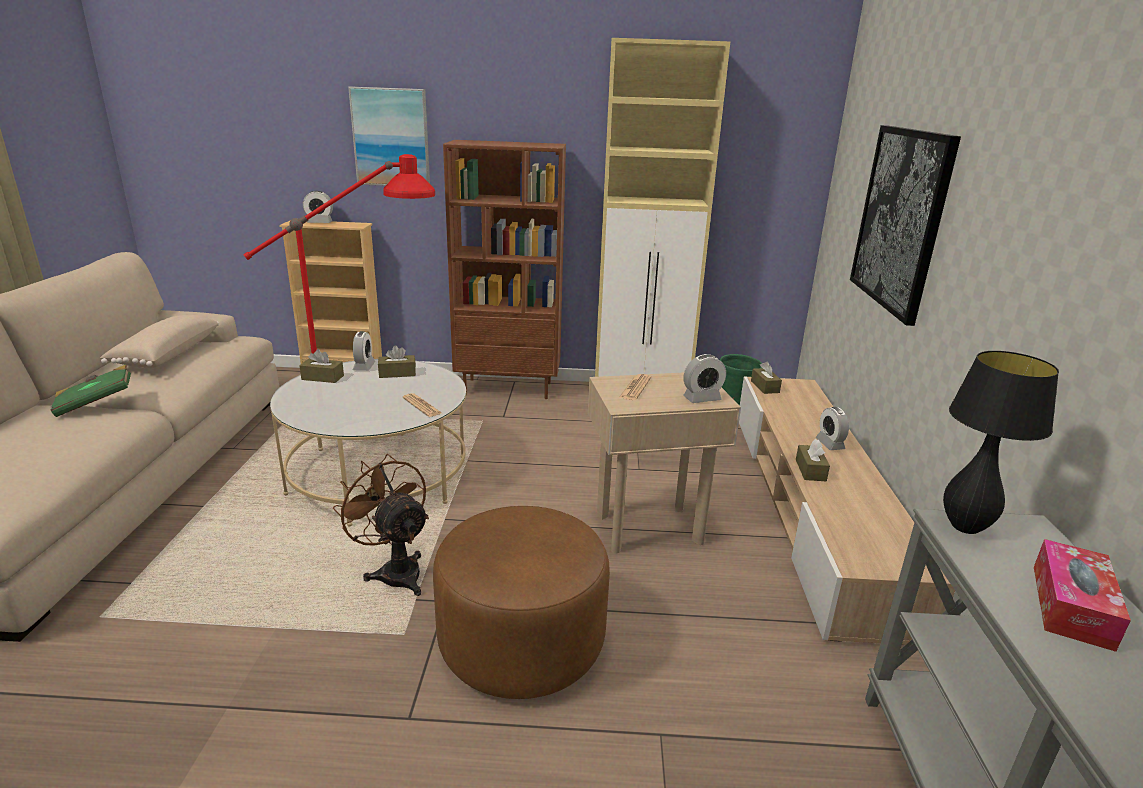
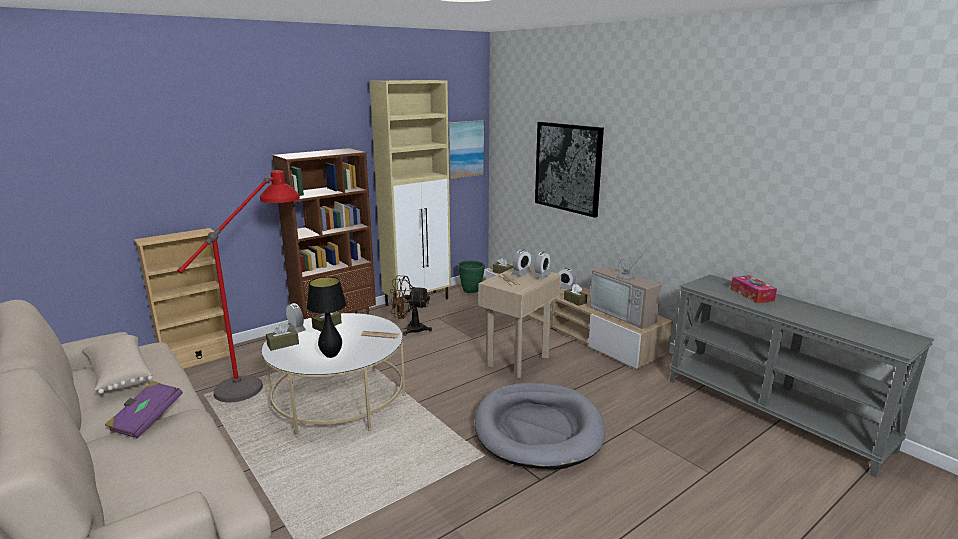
camera: 40 degrees left, 5 degrees down
green book [51,364,131,417] -> purple book [105,381,183,439]
alarm clock [303,191,333,223] -> alarm clock moved to [512,249,531,276]
brown fan [333,454,429,596] -> brown fan moved to [389,276,432,336]
picture [348,87,430,186] -> picture moved to [448,120,485,180]
brown ottoman [433,506,610,699] -> grey dog bed [475,383,605,469]
black table lamp [943,351,1059,534] -> black table lamp moved to [307,277,347,358]
none -> television [590,240,661,329]

